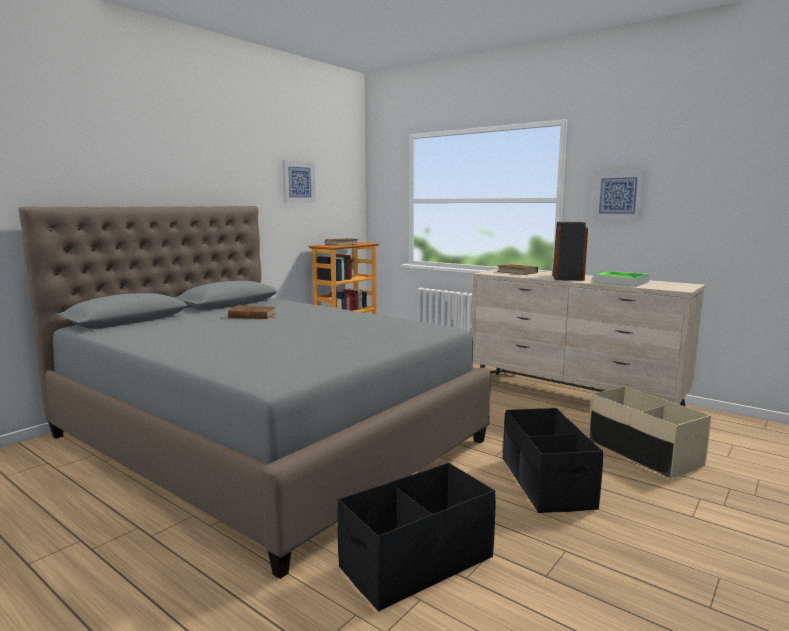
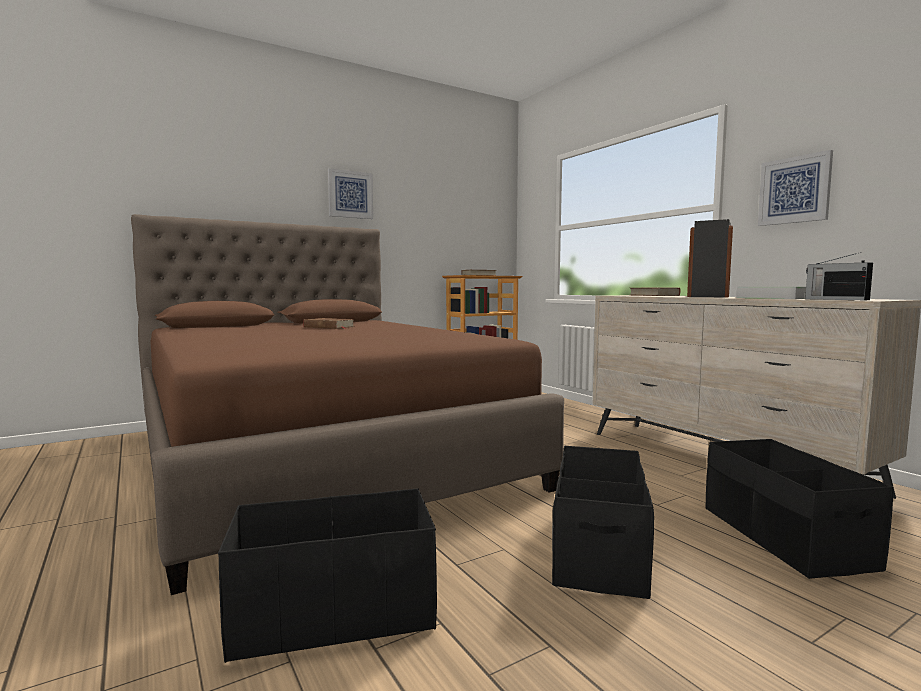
camera: 20 degrees right, 5 degrees down
grey bed [19,206,491,579] -> brown bed [131,214,564,595]
picture [282,160,316,203] -> picture moved to [328,168,373,219]
beige storage box [589,386,711,478] -> black storage box [705,439,894,579]
none -> radio [805,252,873,300]

